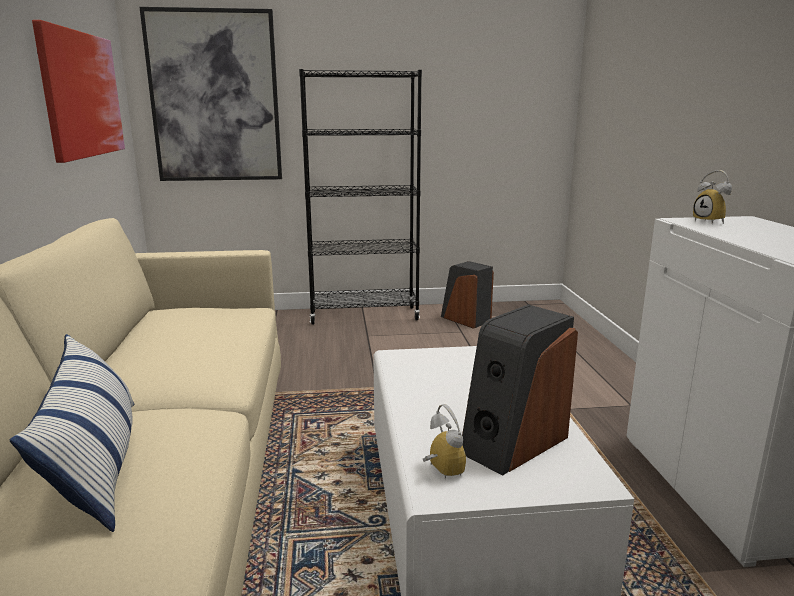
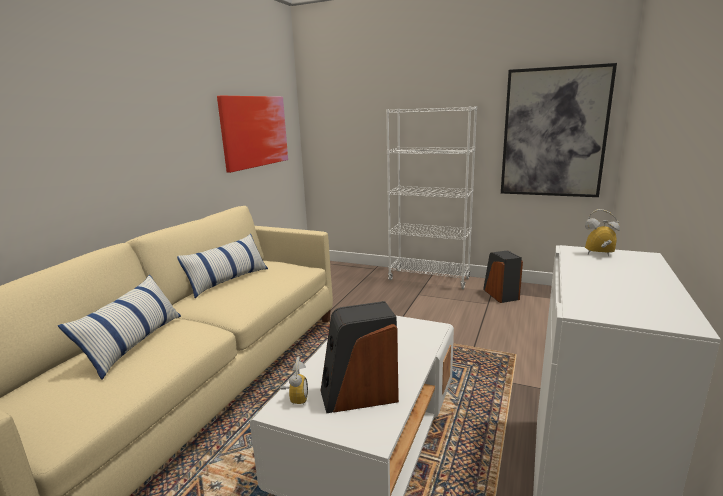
camera: 30 degrees right, 0 degrees up
picture [139,7,282,181] -> picture moved to [501,63,617,197]
black bookcase [299,69,422,325] -> white bookcase [386,106,477,289]
alarm clock [693,170,732,224] -> alarm clock turned 105 degrees clockwise [585,209,620,256]
none -> pillow [177,234,268,298]

